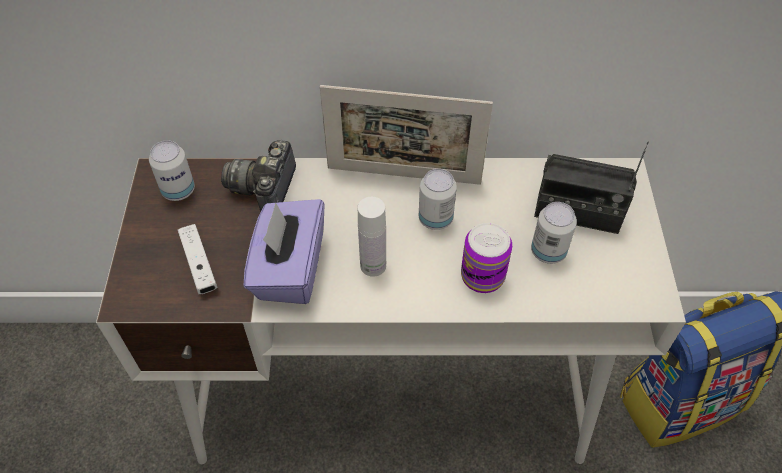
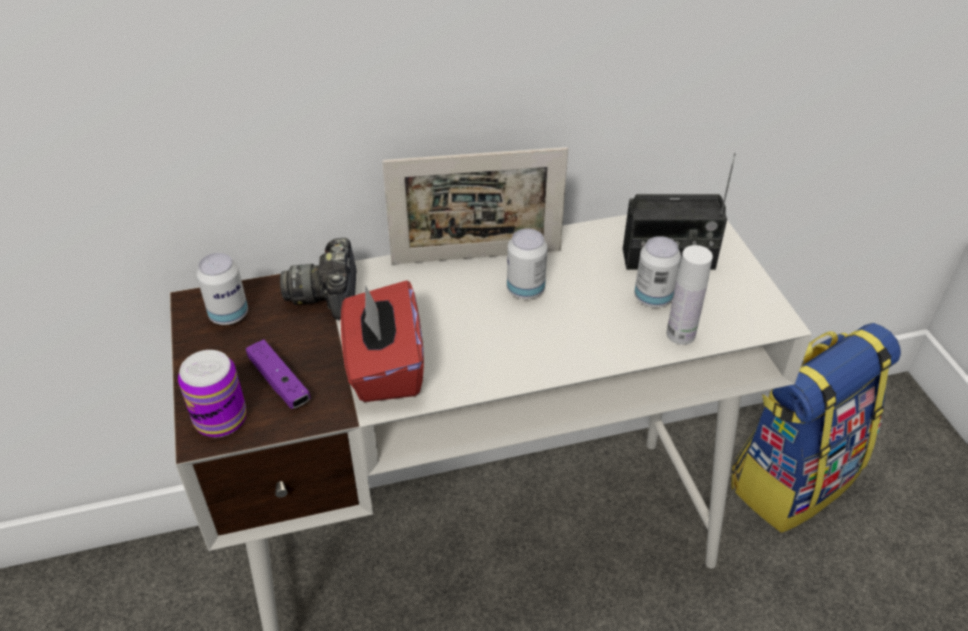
camera: 15 degrees left, 10 degrees down
white game controller [178,224,218,294] -> purple game controller [246,340,311,409]
purple tissue box [244,199,325,304] -> red tissue box [341,280,424,402]
white bottle [358,197,386,277] -> white bottle moved to [666,245,713,345]
can [461,223,512,293] -> can moved to [178,350,246,437]

